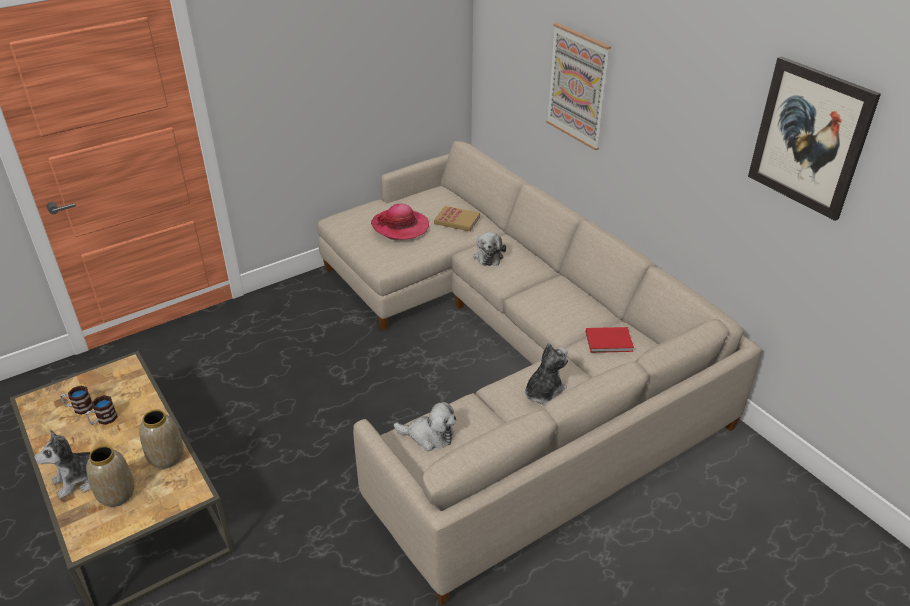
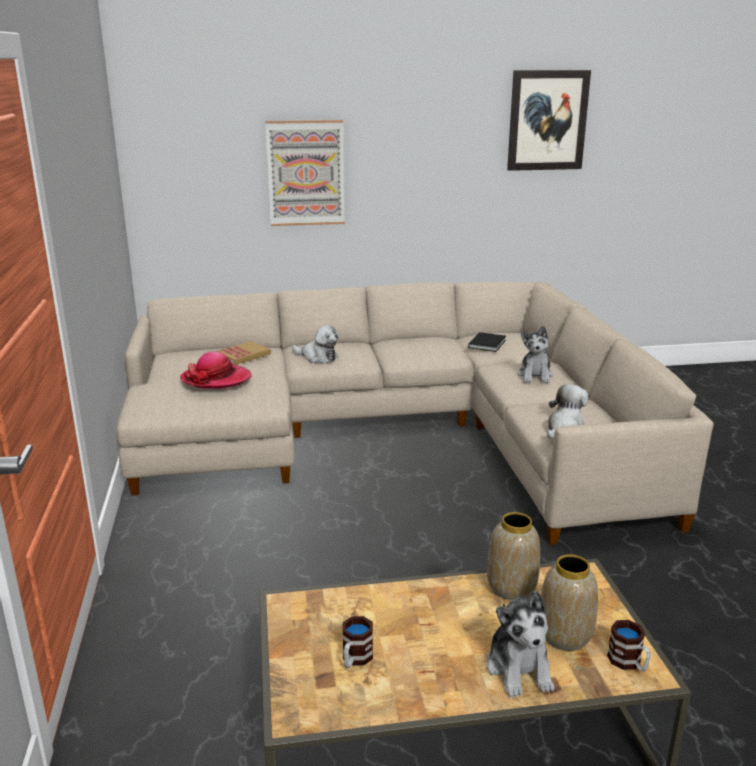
camera: 65 degrees left, 15 degrees down
mug [86,395,118,425] -> mug moved to [607,620,651,672]
plush toy [525,343,568,406] -> plush toy turned 150 degrees counterclockwise [518,326,553,384]
red book [586,327,634,353] -> black book [468,332,506,352]

